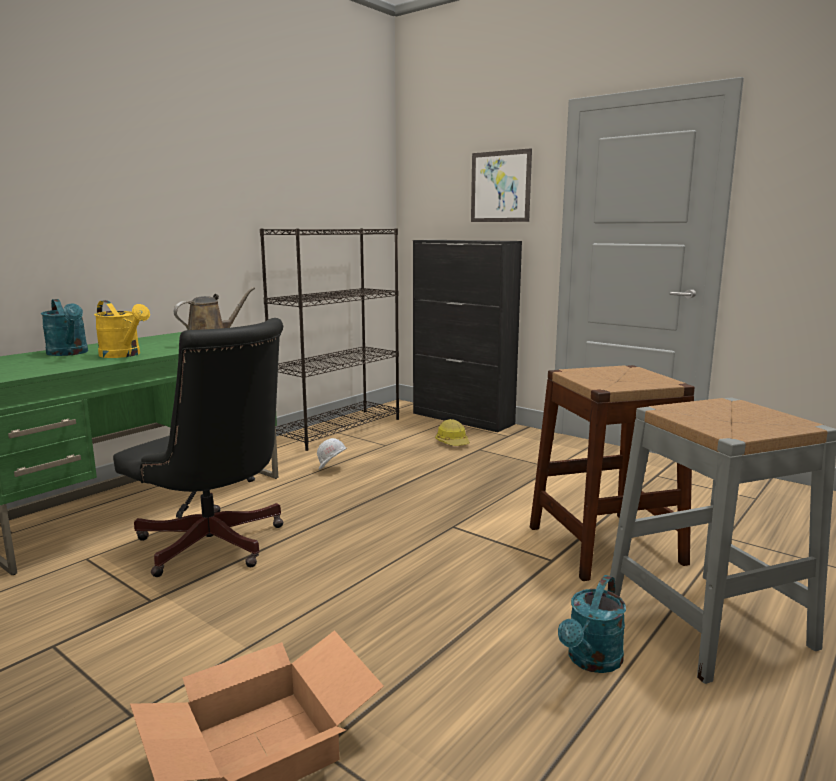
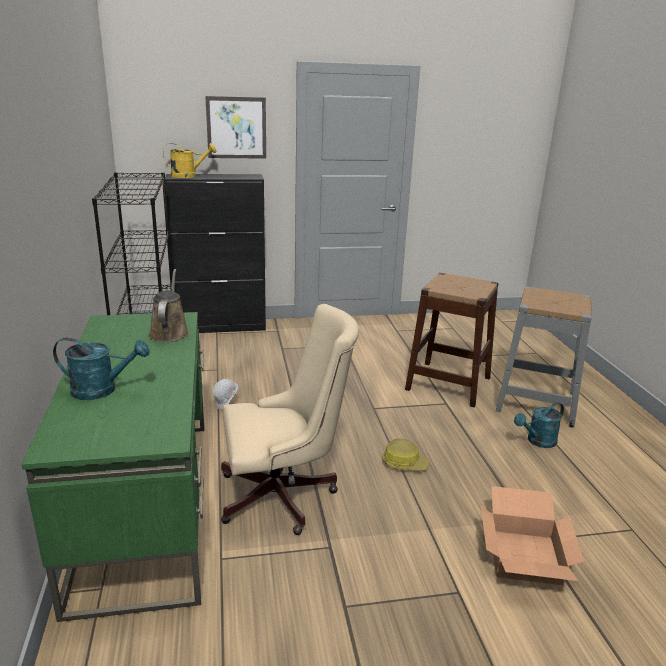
camera: 50 degrees left, 10 degrees up
yellow watering can [94,300,150,358] -> yellow watering can moved to [163,143,216,178]
black office chair [113,318,284,577] -> beige office chair [221,304,359,535]
hard hat [435,419,470,446] -> hard hat moved to [382,438,429,471]
turquoise watering can [558,575,626,673] -> turquoise watering can turned 75 degrees clockwise [514,402,564,448]

